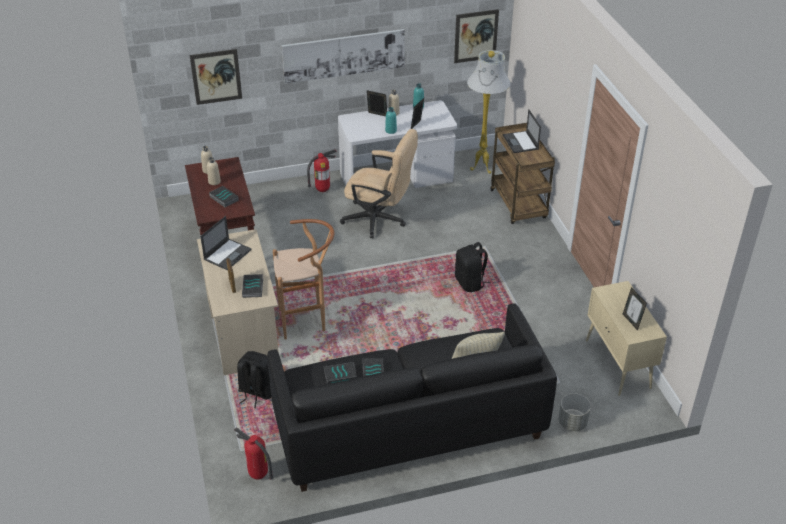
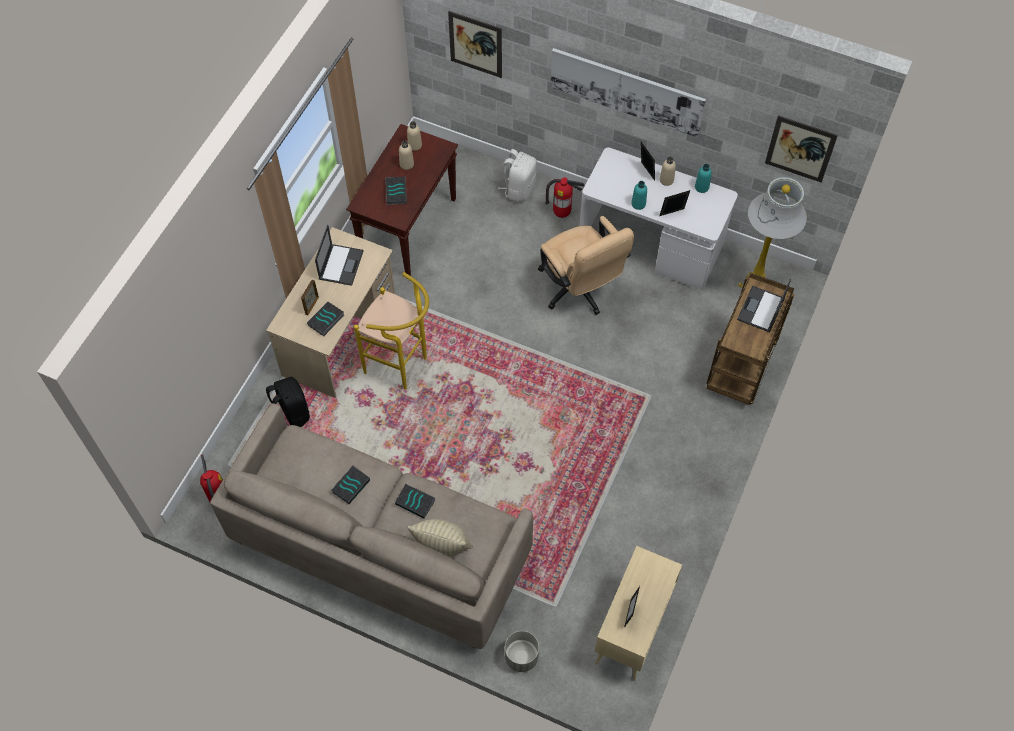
camera: 40 degrees right, 20 degrees up
laptop [200,216,251,271] -> laptop turned 60 degrees counterclockwise [315,225,364,286]
black sofa [267,303,557,492] -> beige sofa [210,403,533,649]
brown stool [273,219,335,340] -> yellow stool [354,272,429,390]
book [324,362,357,384] -> book moved to [395,484,435,519]
black backpack [455,242,490,292] -> none
none -> white backpack [498,149,537,202]

